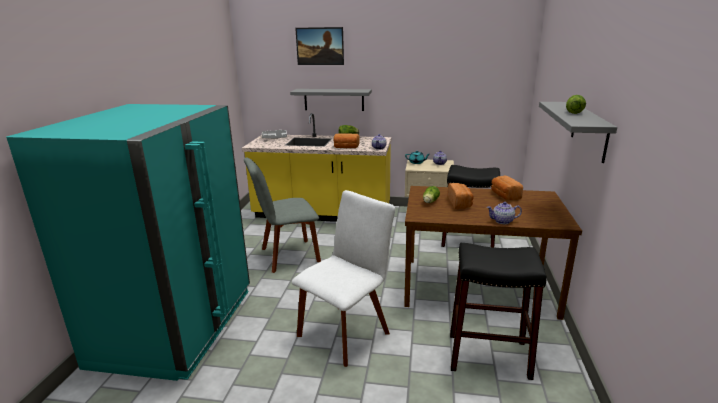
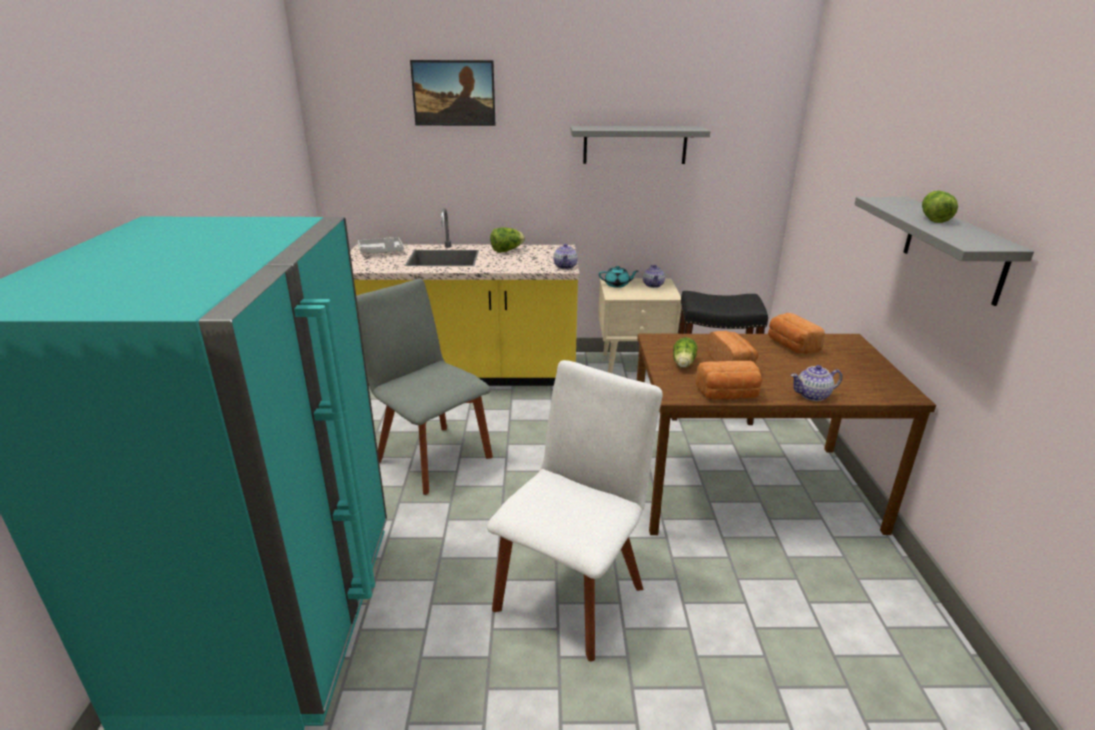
camera: 10 degrees left, 5 degrees up
grey chair [244,157,321,273] -> grey chair turned 75 degrees clockwise [356,279,493,495]
grey shelf [290,89,372,111] -> grey shelf moved to [571,126,711,164]
bread [334,134,360,148] -> bread moved to [695,361,762,399]
black stool [450,243,546,380] -> none

